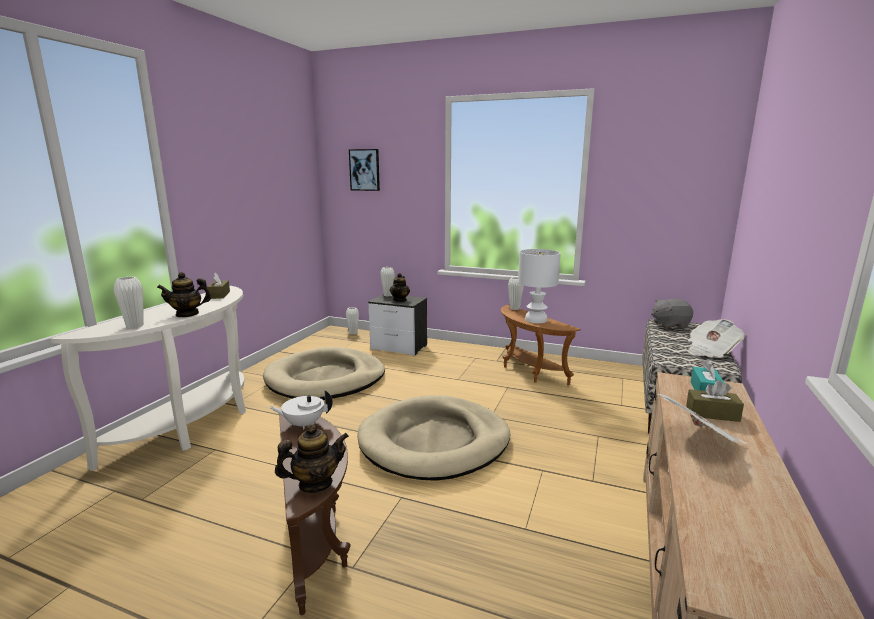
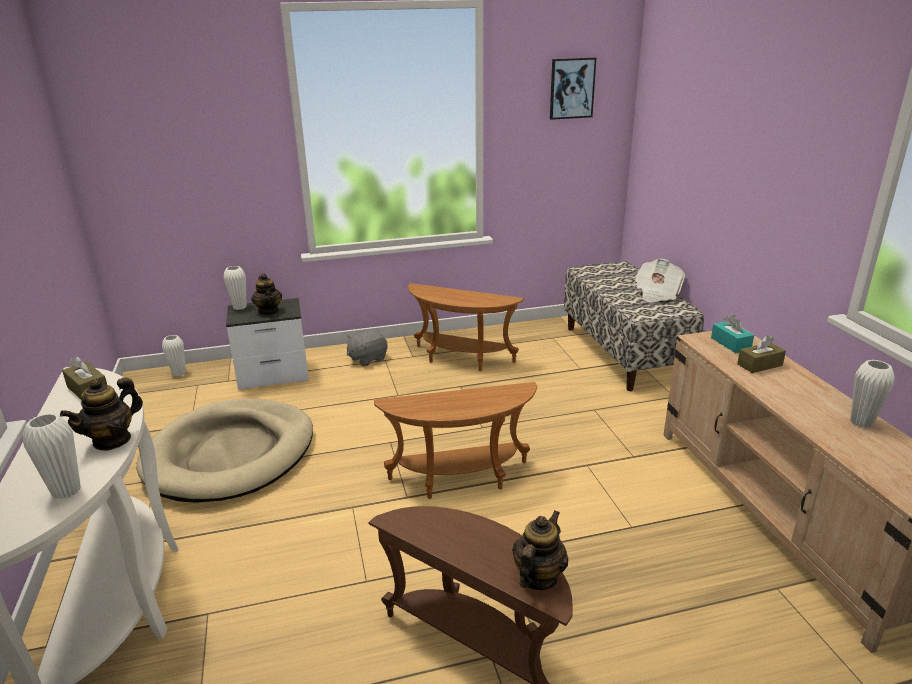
camera: 35 degrees left, 10 degrees up
white teapot [269,390,332,430] -> none
picture [349,149,380,191] -> picture moved to [550,58,596,120]
beige dog bed [357,395,510,481] -> brown side table [374,382,537,499]
white vase [508,277,524,310] -> white vase moved to [850,360,894,428]
white table lamp [518,249,561,323] -> none
grey plush toy [651,299,693,328] -> grey plush toy moved to [347,330,387,366]
newspaper [658,394,748,445] -> none

